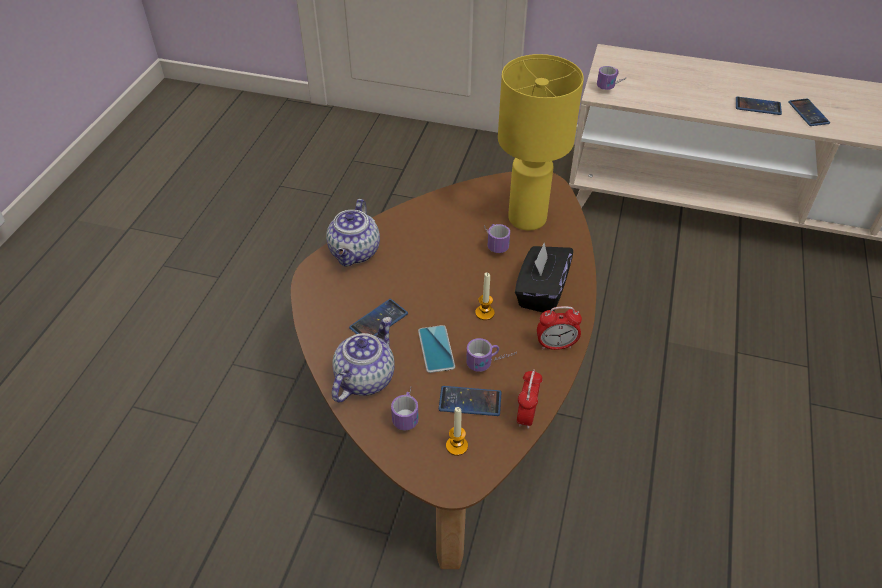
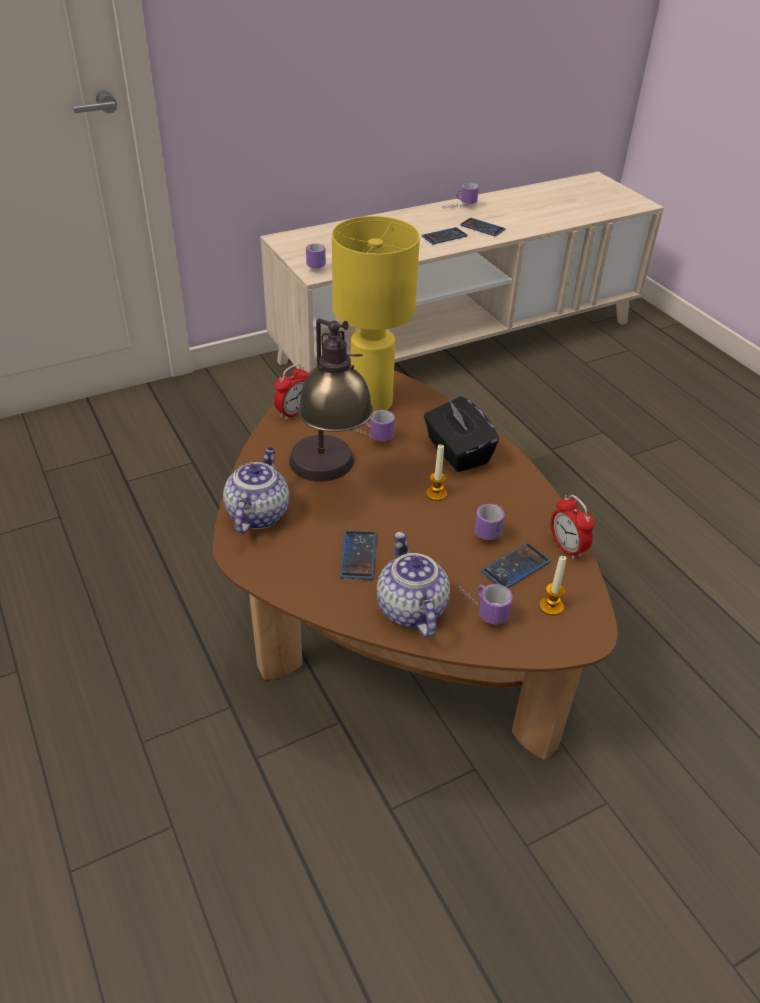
camera: 45 degrees left, 5 degrees down
teapot [326,199,380,267] -> teapot turned 135 degrees counterclockwise [223,447,289,534]
phone [418,325,455,373] -> none
alarm clock [537,306,582,350] -> alarm clock moved to [274,364,309,420]
none -> table lamp [289,318,373,482]
none -> mug [442,183,479,209]

